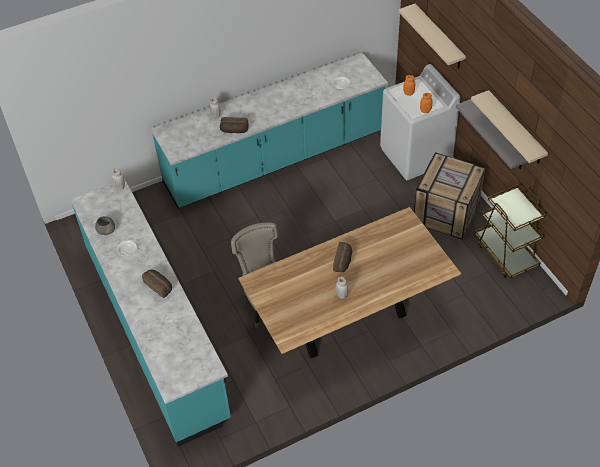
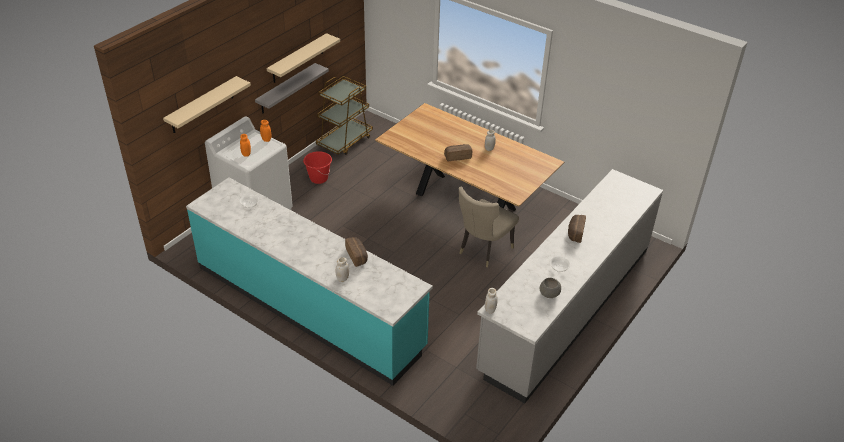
camera: 120 degrees left, 10 degrees down
turquoise counter [70,179,231,447] -> grey counter [476,169,663,404]
crate [414,152,486,240] -> red bucket [303,151,332,184]

